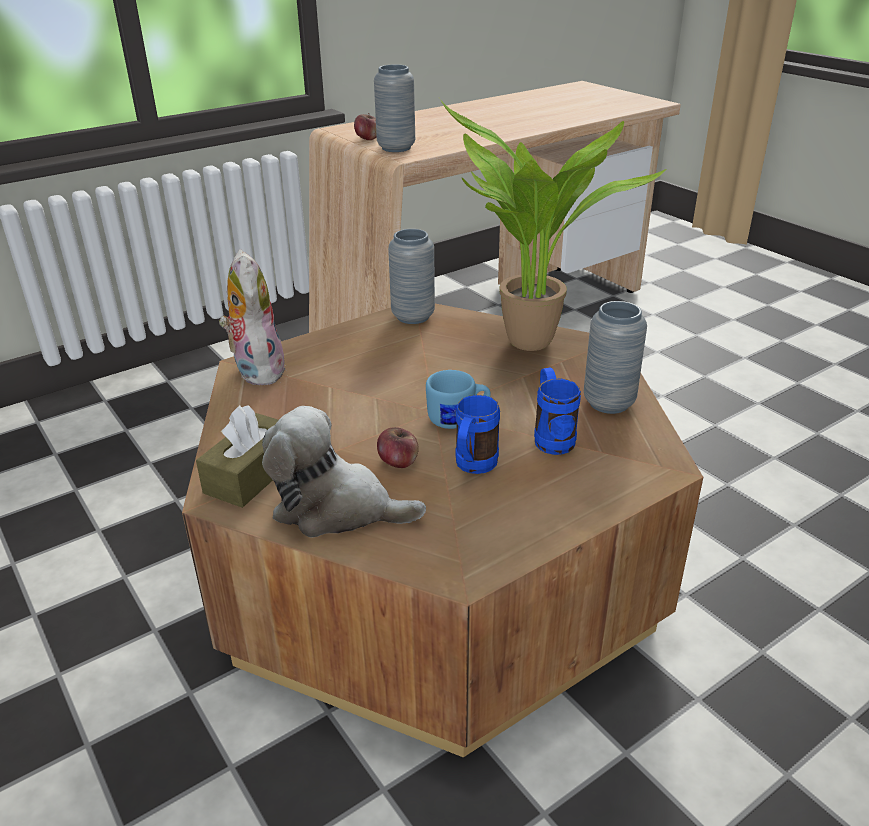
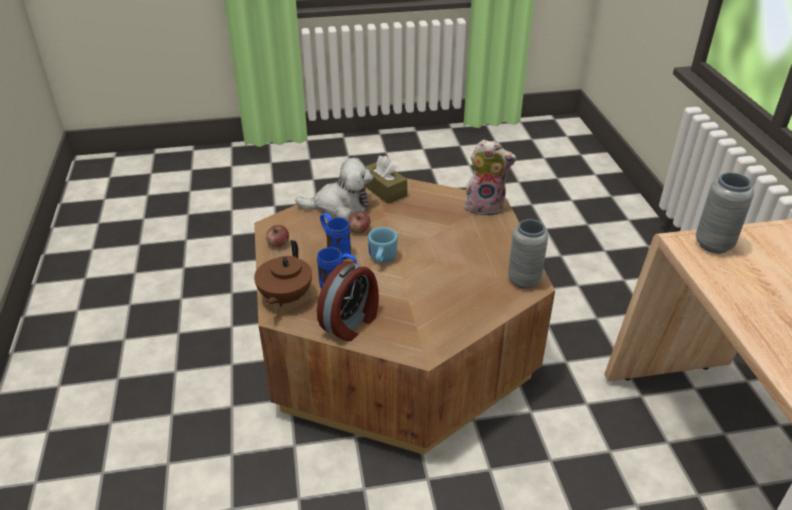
camera: 115 degrees right, 5 degrees up
plush toy [262,406,426,537] -> plush toy turned 45 degrees clockwise [295,157,373,219]
apple [354,113,377,140] -> apple moved to [266,225,289,247]
potted plant [439,98,666,351] -> none
grey vase [584,301,647,414] -> alarm clock [317,261,379,342]
none -> brown teapot [254,240,312,307]

